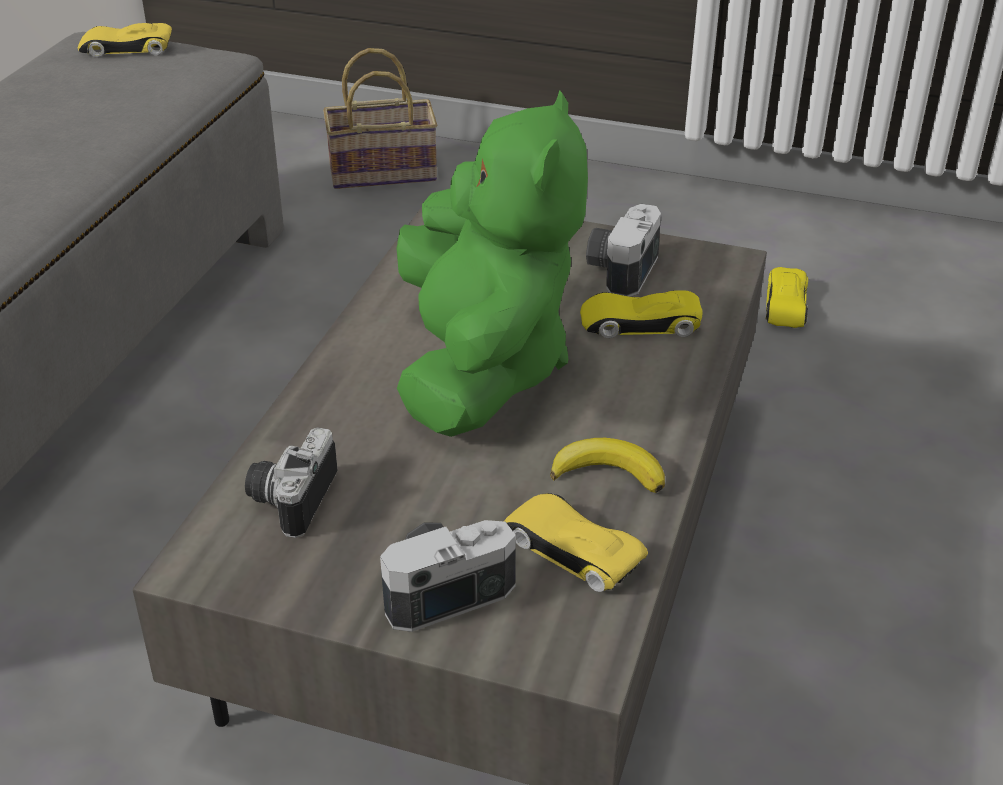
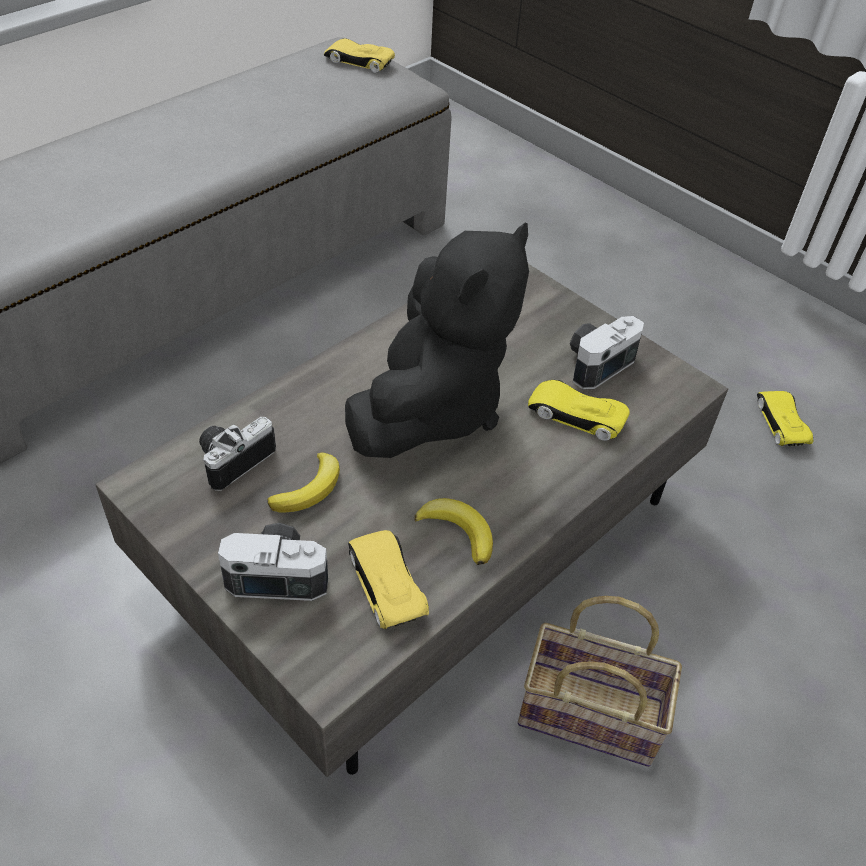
camera: 25 degrees right, 10 degrees up
basket [323,48,437,189] -> basket moved to [518,596,682,767]
green plush toy [396,90,588,437] -> black plush toy [345,223,529,458]
yellow toy car [766,267,808,328] -> yellow toy car turned 135 degrees clockwise [757,391,814,447]
none -> banana [267,452,340,513]

